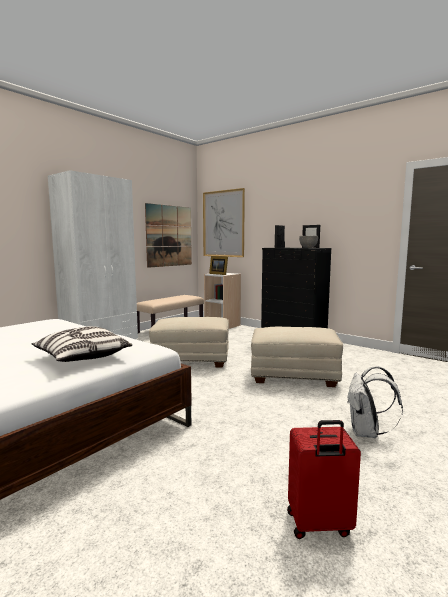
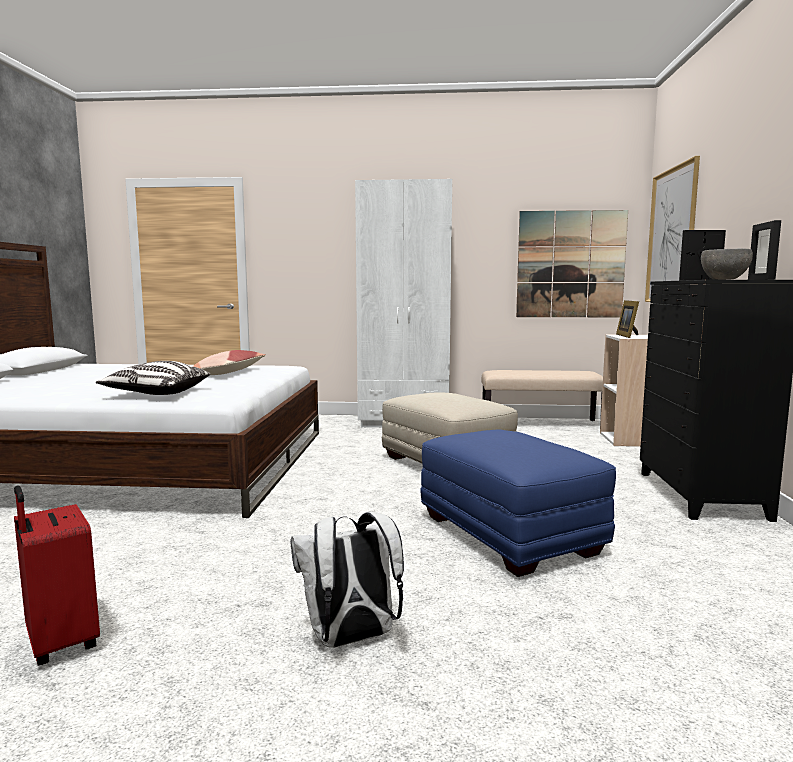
camera: 55 degrees right, 0 degrees up
beige ottoman [251,327,343,387] -> blue ottoman [420,429,616,577]
none -> pillow [193,350,266,375]

